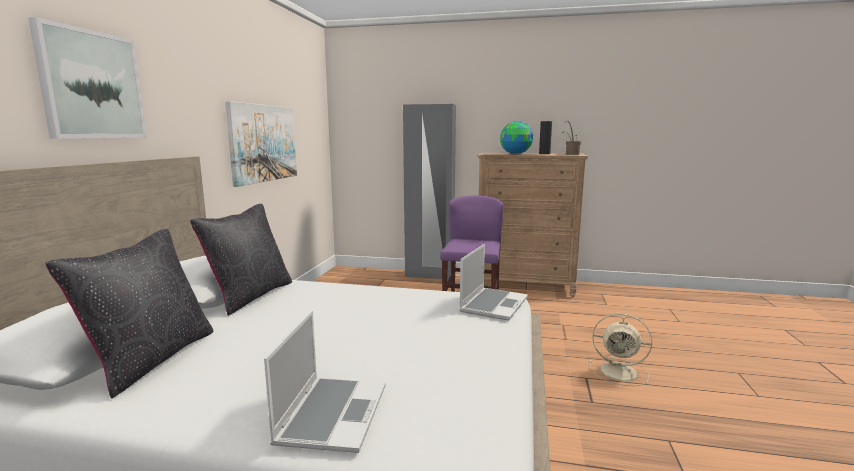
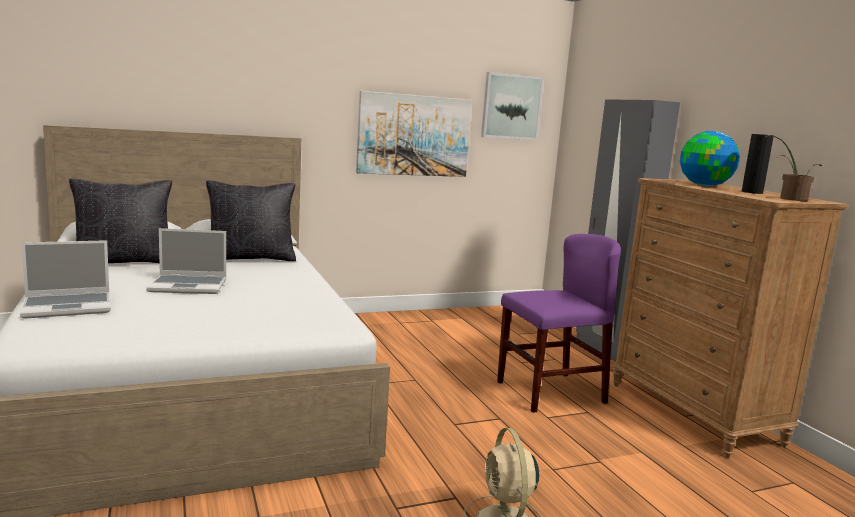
camera: 55 degrees right, 0 degrees up
picture [28,17,147,139] -> picture moved to [481,72,544,140]
laptop [459,244,528,321] -> laptop moved to [146,228,227,294]

